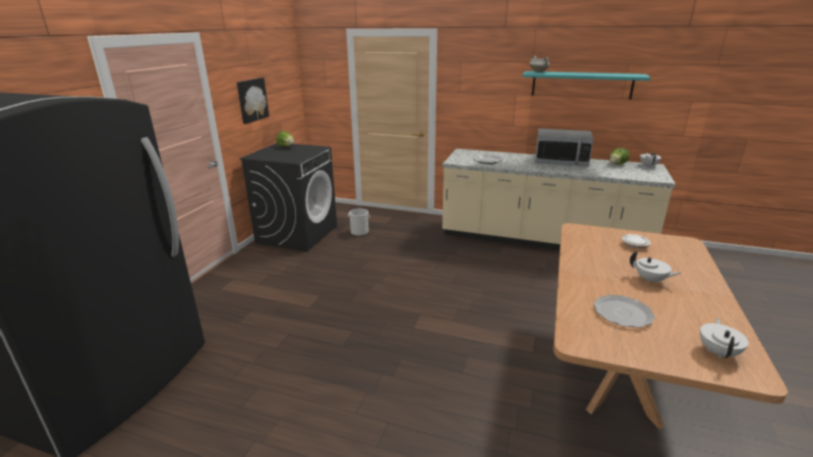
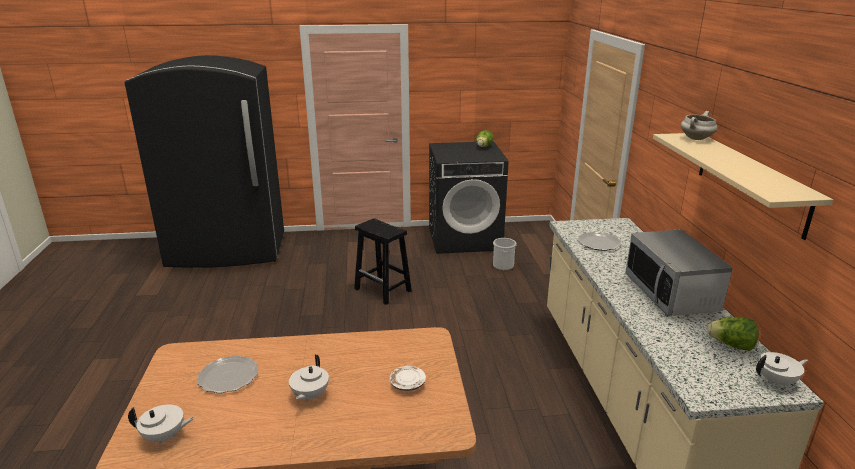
camera: 65 degrees right, 0 degrees up
picture [237,78,269,124] -> none
turquoise shelf [522,71,651,99] -> beige shelf [653,133,833,240]
none -> black stool [354,218,412,305]

